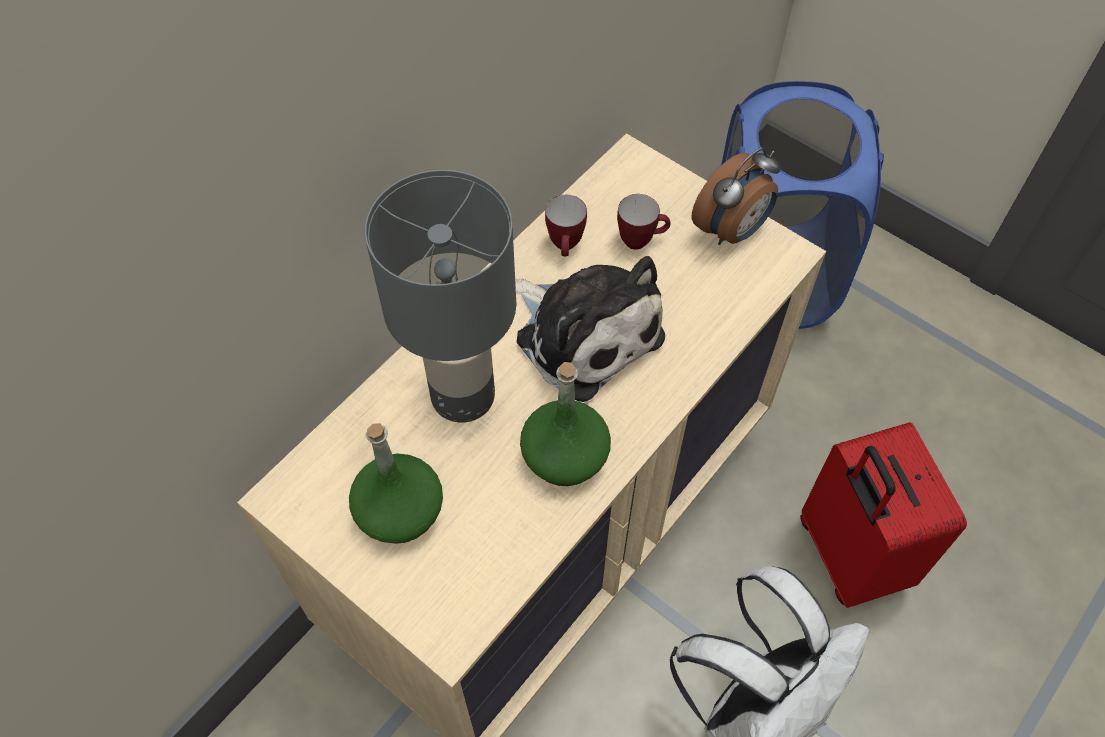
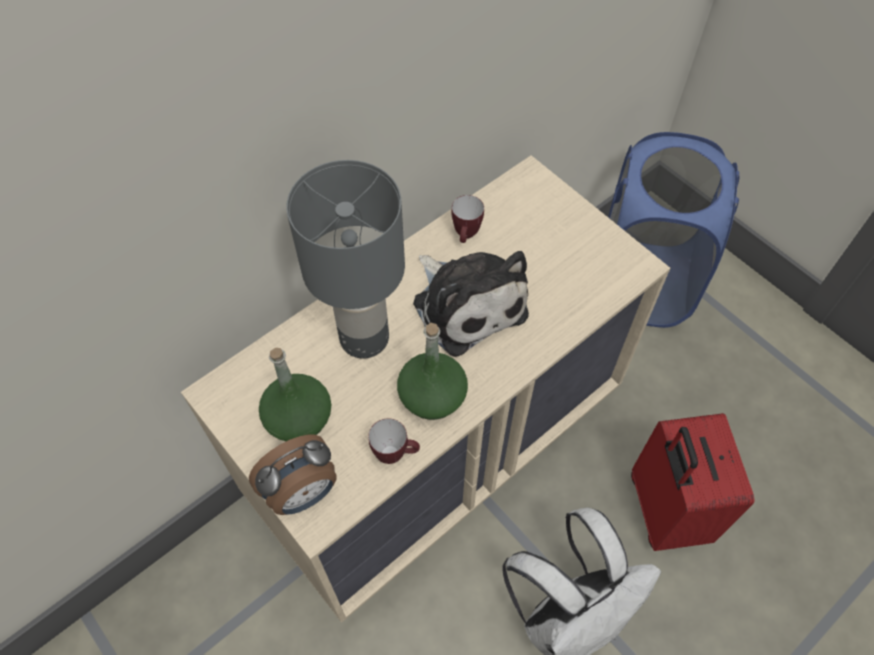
camera: 10 degrees right, 0 degrees up
mug [617,194,671,250] -> mug moved to [368,418,420,464]
alarm clock [692,147,780,245] -> alarm clock moved to [249,434,337,515]

